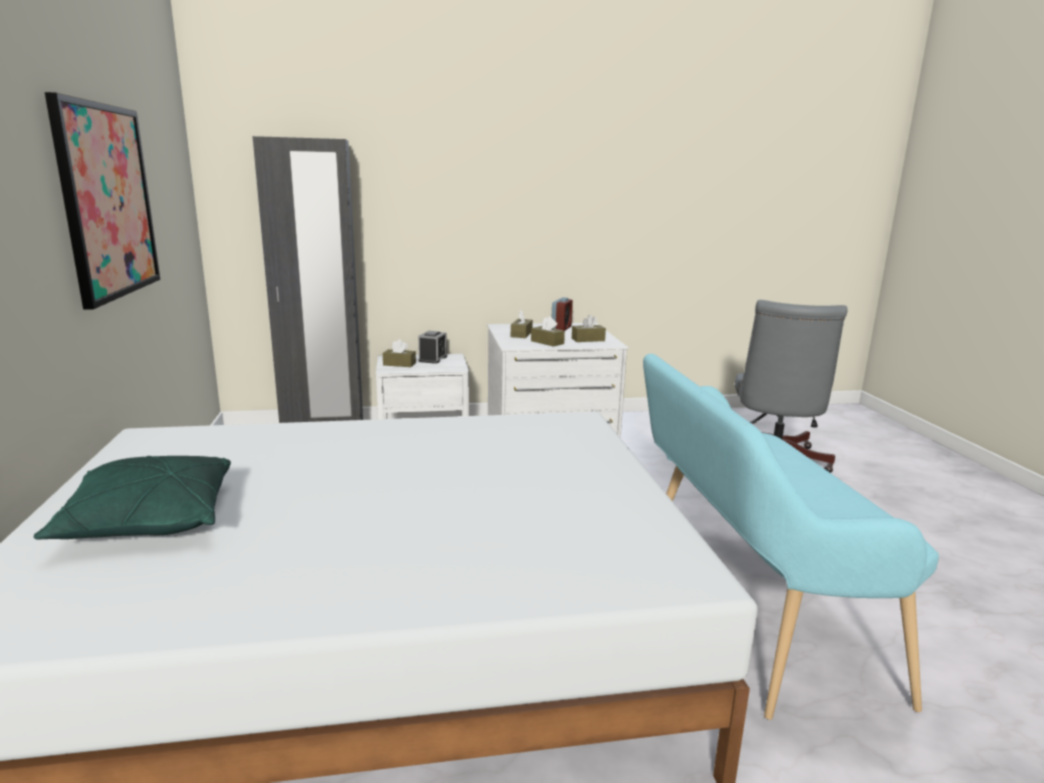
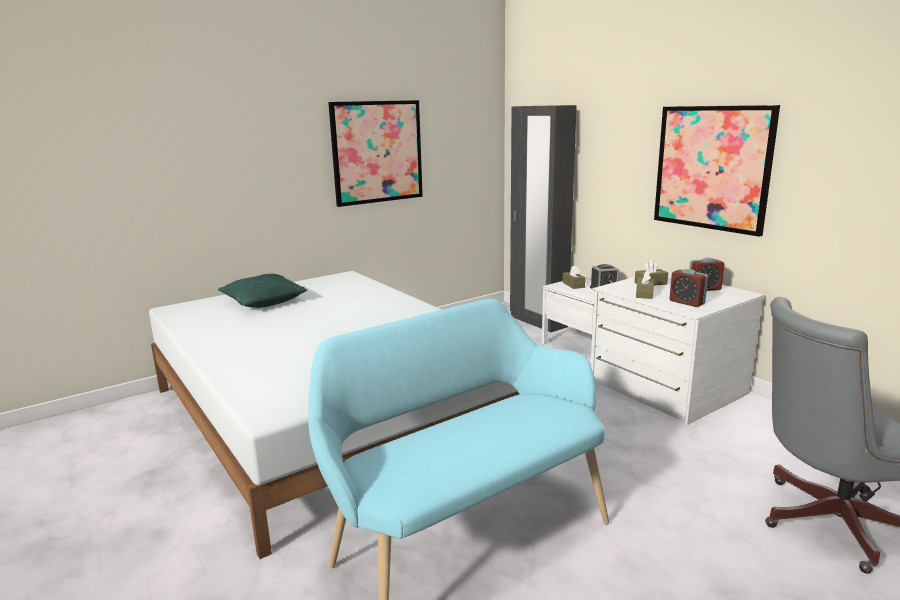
camera: 65 degrees right, 0 degrees up
brown tissue box [572,315,606,342] -> alarm clock [670,269,708,307]
none -> picture [654,105,780,237]

